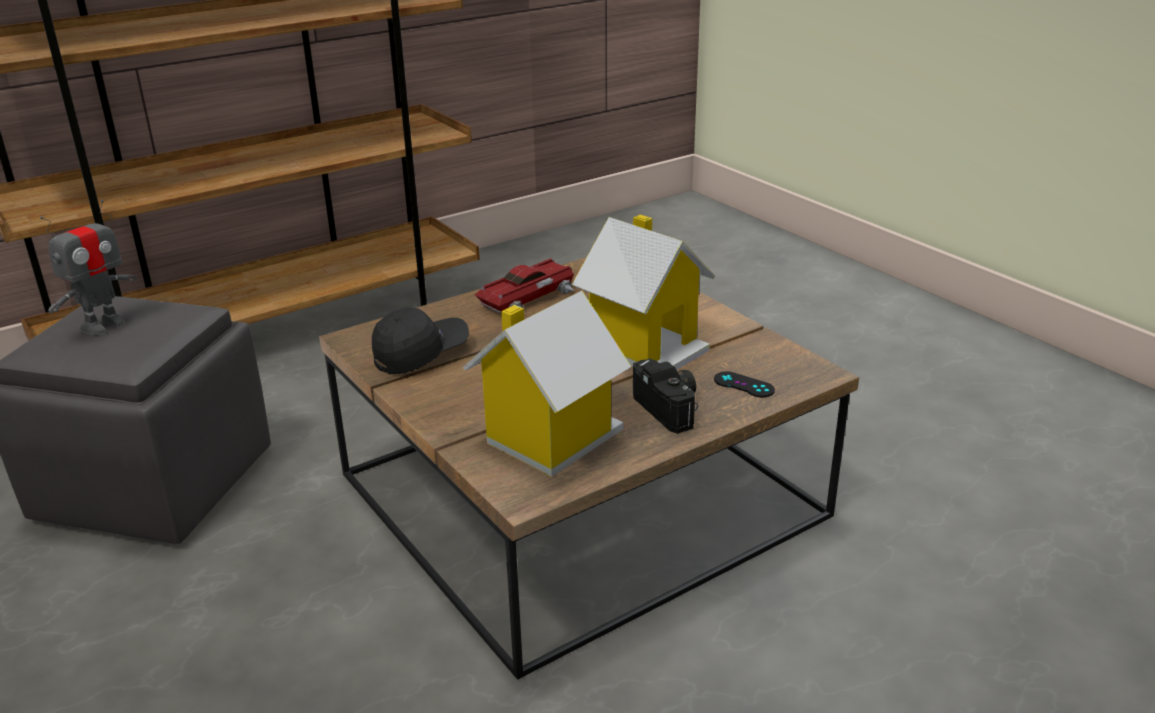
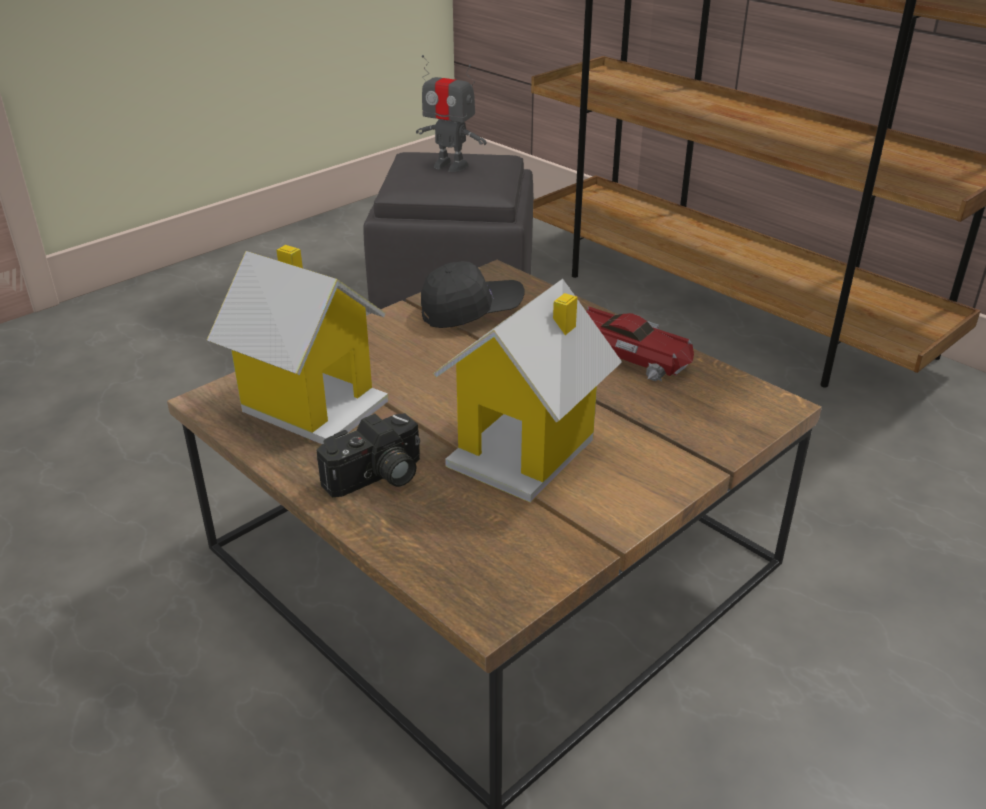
camera: 80 degrees right, 5 degrees up
black cap [372,307,469,374] -> black cap turned 60 degrees counterclockwise [421,261,524,328]
black game controller [714,371,775,397] -> none

